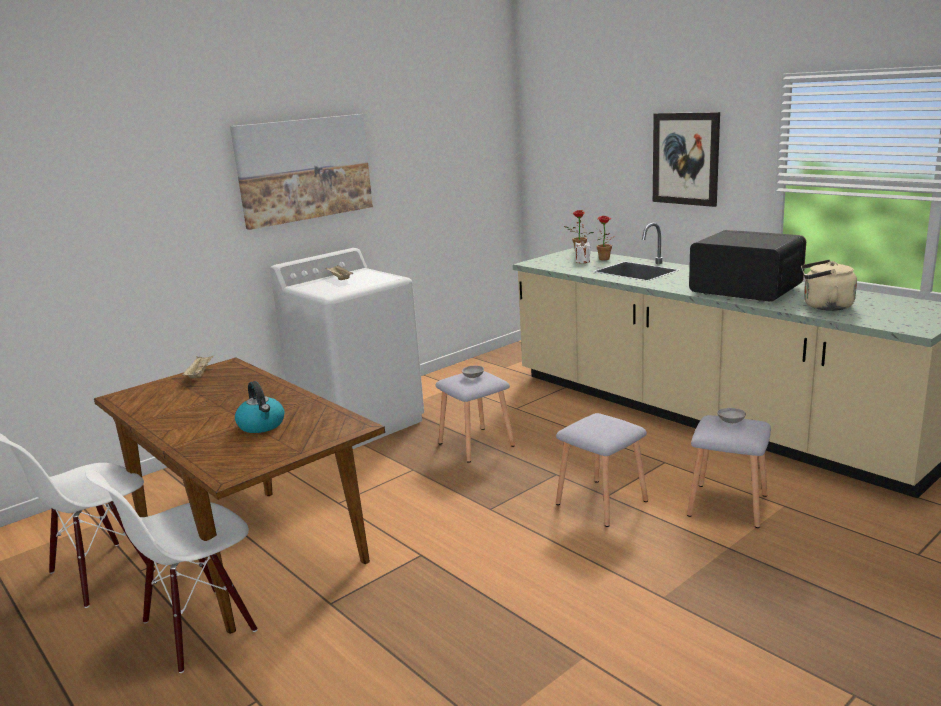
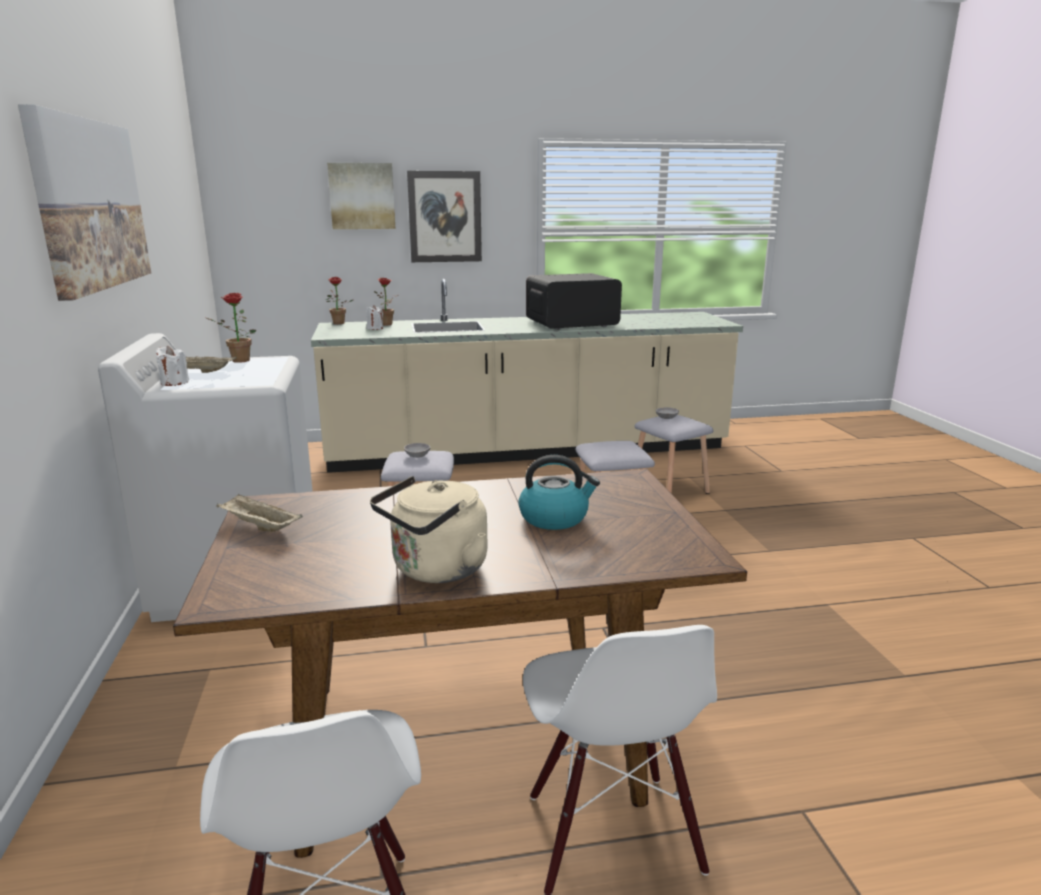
camera: 60 degrees left, 0 degrees up
beige kettle [801,260,857,311] -> beige kettle moved to [370,476,488,583]
none -> white candle [156,346,189,386]
none -> potted plant [207,293,256,363]
none -> picture [327,163,395,229]

